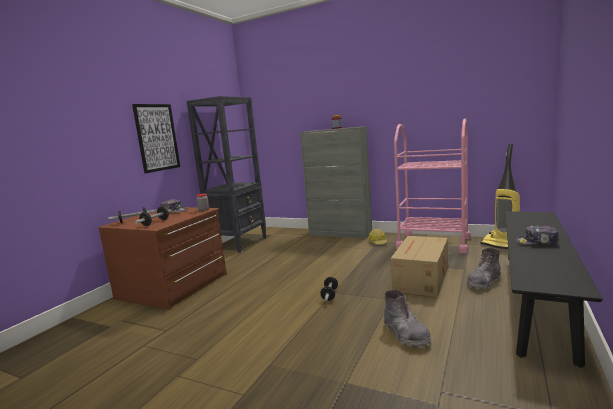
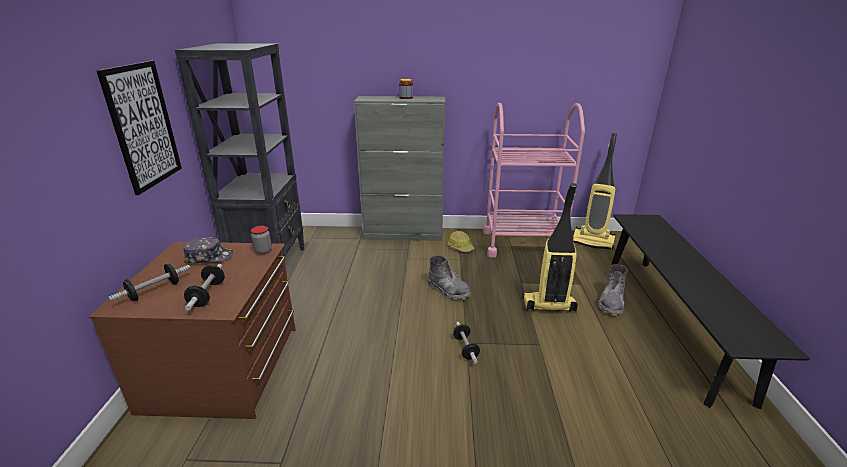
camera: 25 degrees left, 15 degrees up
grey boot [384,290,431,348] -> grey boot moved to [427,255,471,300]
cardboard box [391,236,448,297] -> vacuum cleaner [522,183,578,313]
cap [515,225,559,245] -> none

